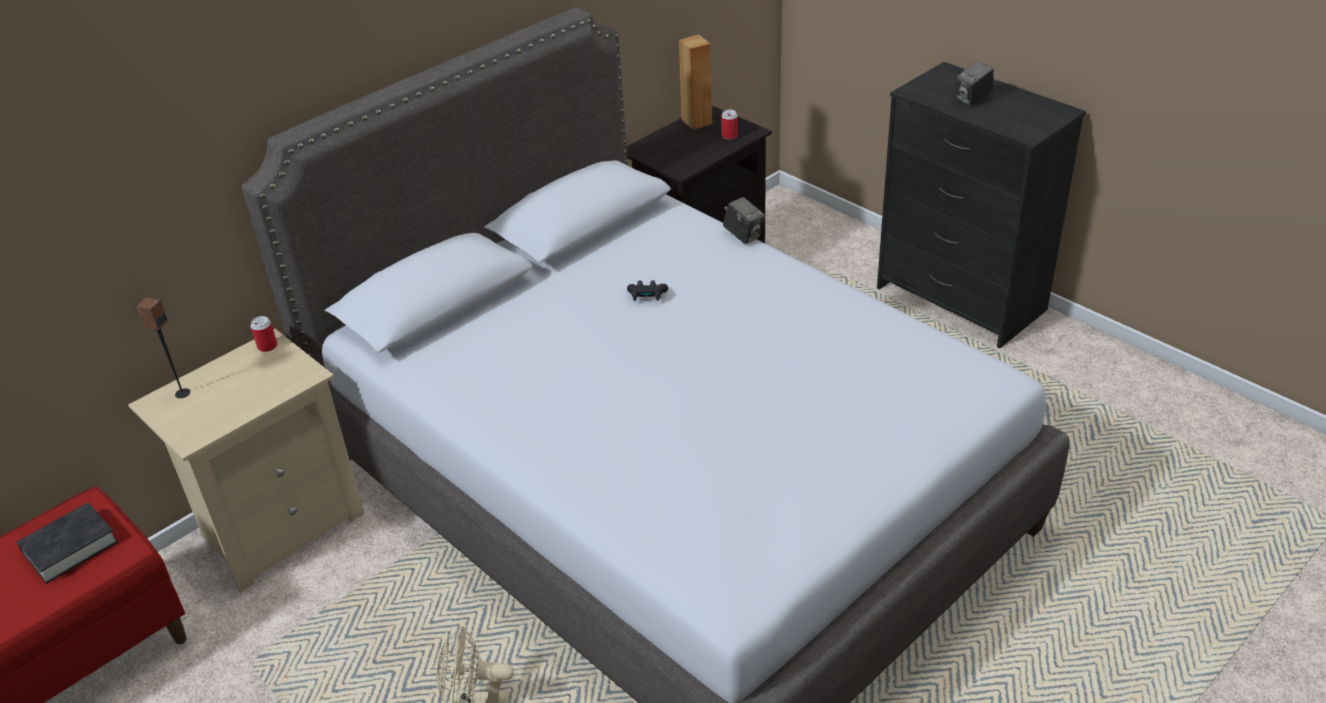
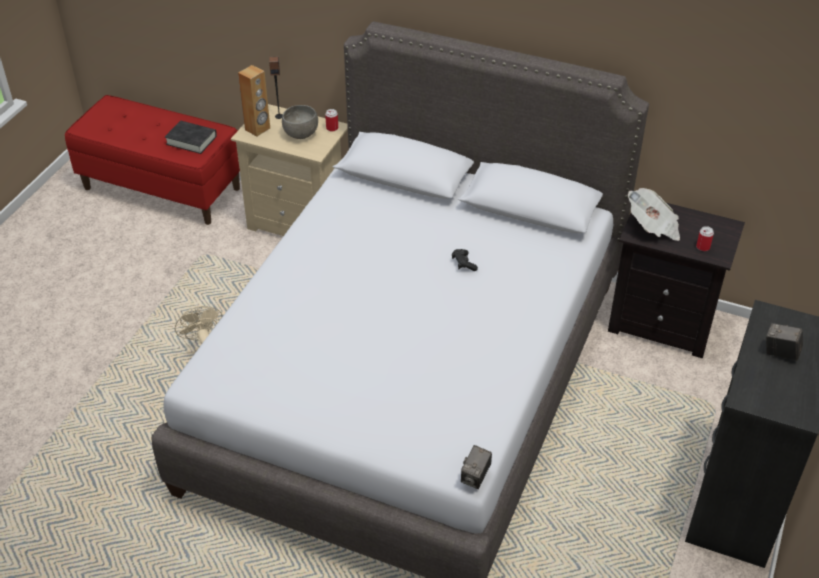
camera: 65 degrees right, 5 degrees up
brown speaker [679,35,712,130] -> brown speaker moved to [238,65,270,136]
camera [723,197,765,244] -> camera moved to [461,445,492,489]
none -> grey bowl [282,105,318,139]
none -> newspaper [628,188,680,241]

